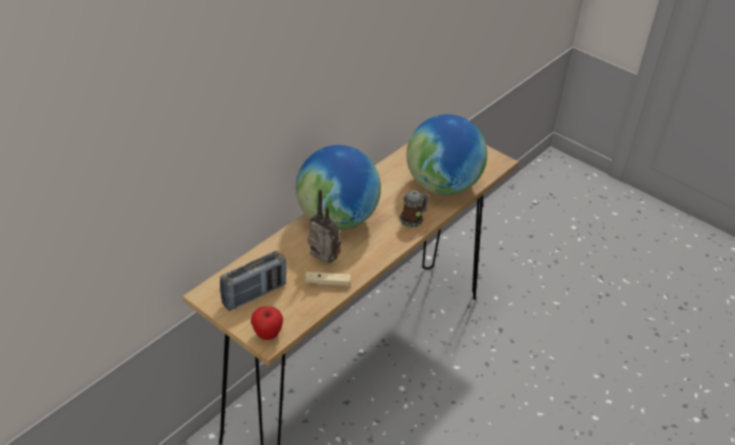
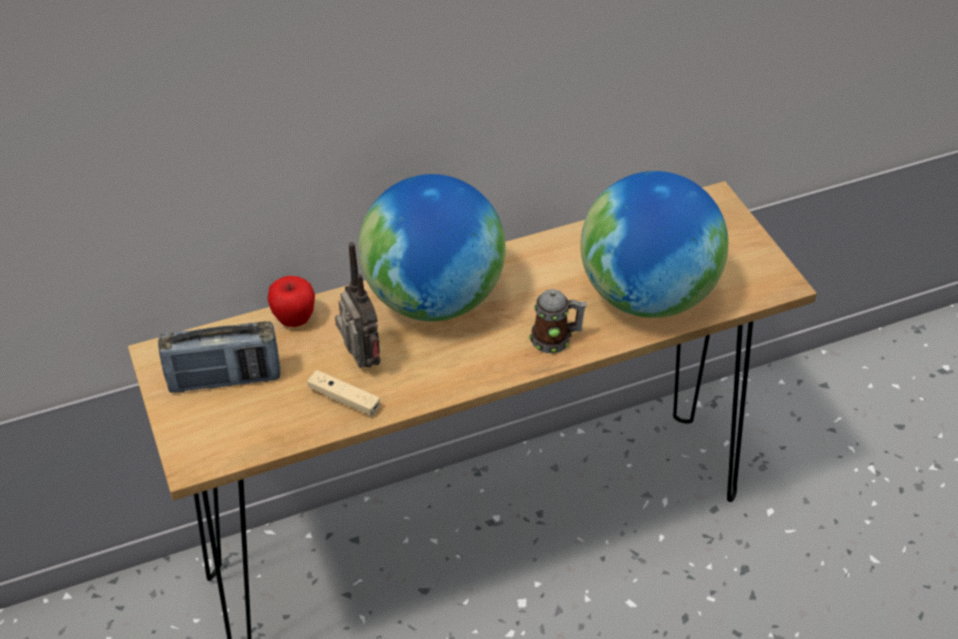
camera: 30 degrees right, 5 degrees up
apple [251,306,283,340] -> apple moved to [267,276,315,327]

